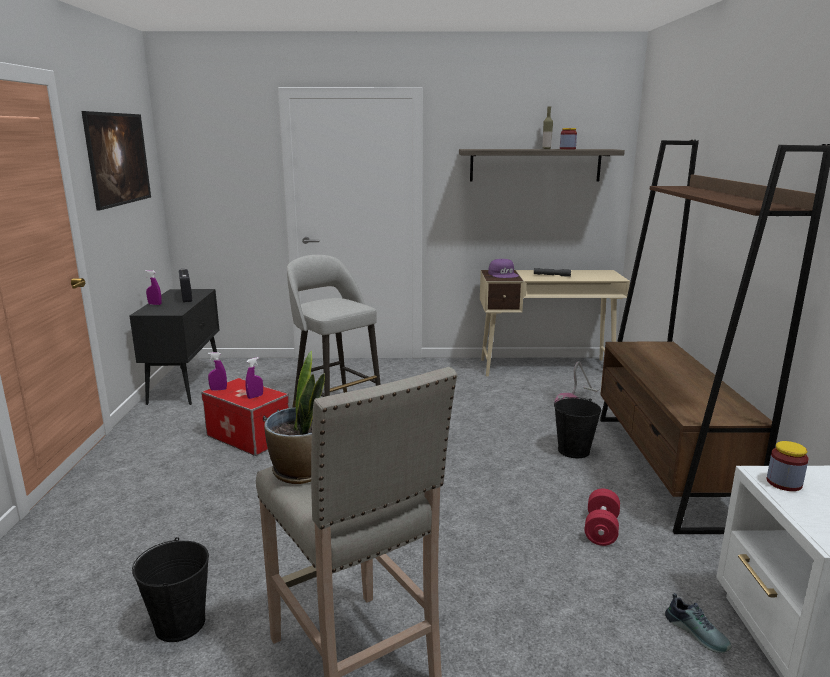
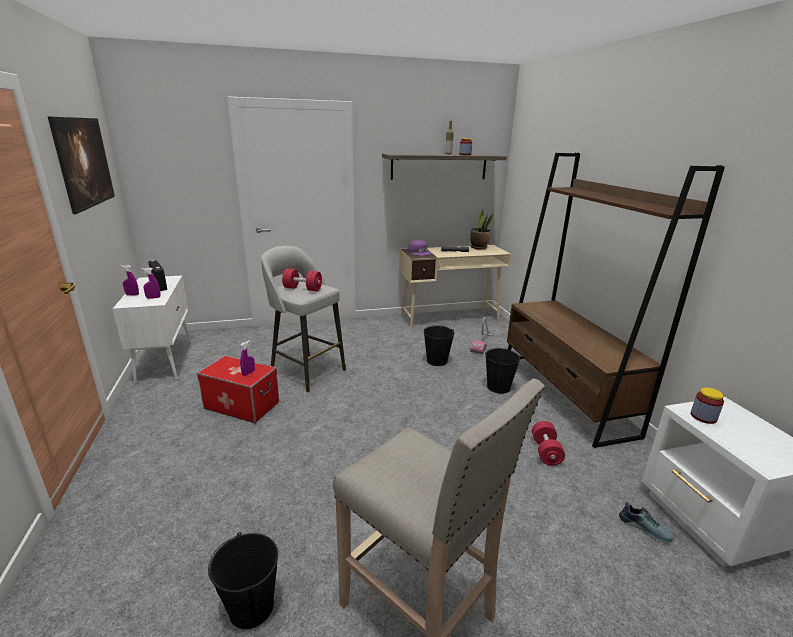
camera: 15 degrees left, 5 degrees up
black cabinet [130,289,219,405] -> white cabinet [113,276,191,384]
purple spray bottle [208,352,227,391] -> purple spray bottle moved to [142,268,160,299]
potted plant [264,351,325,484] -> potted plant moved to [470,209,494,250]
none -> red dumbbell [282,269,322,291]
none -> black bucket [424,325,454,366]

